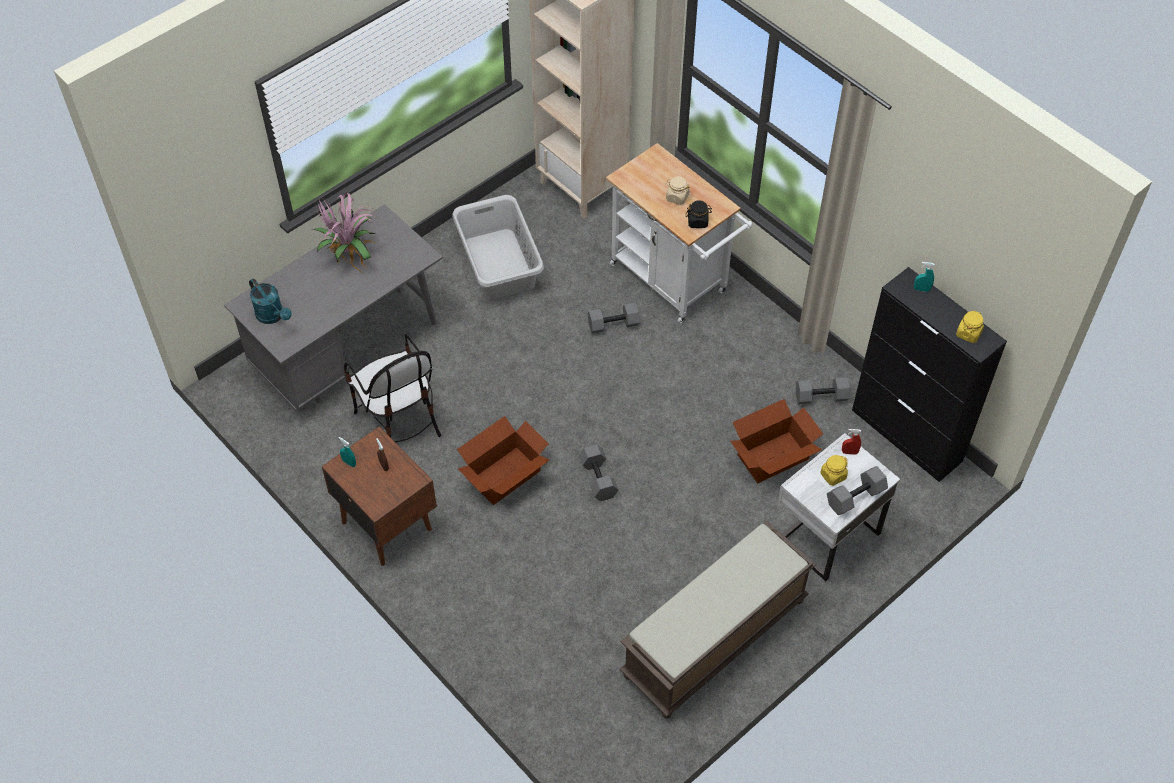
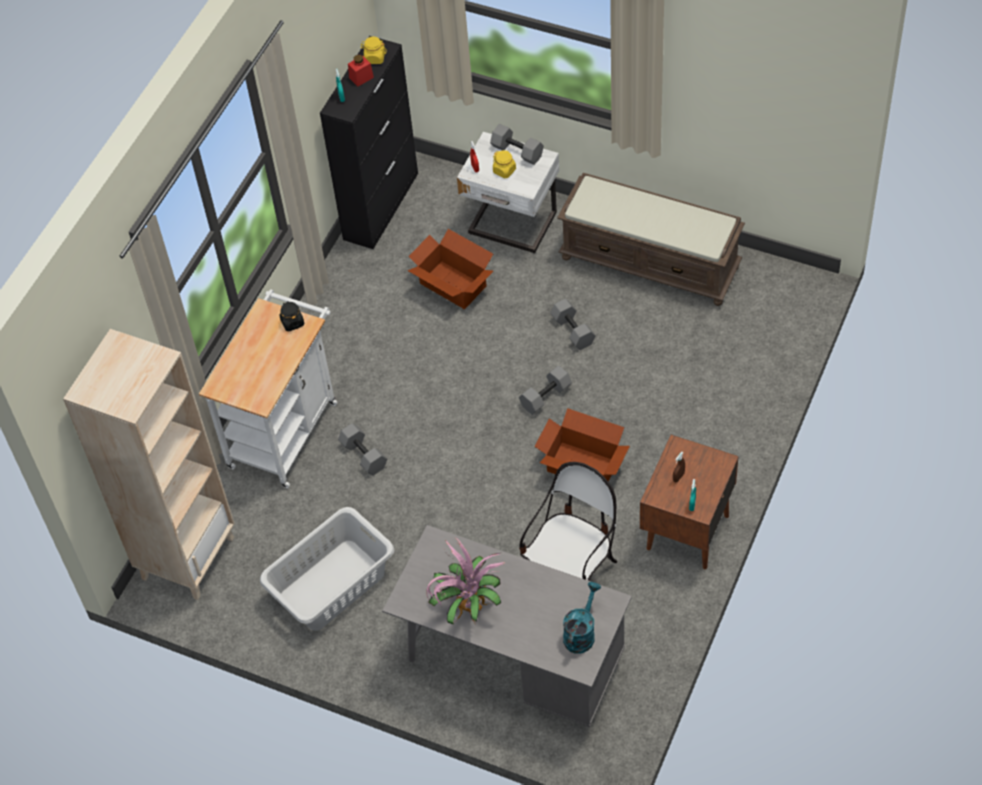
camera: 110 degrees left, 0 degrees up
beige jar [666,176,690,205] -> none
grey dumbbell [796,377,850,404] -> grey dumbbell moved to [550,299,596,350]
none -> red jar [348,55,374,86]

